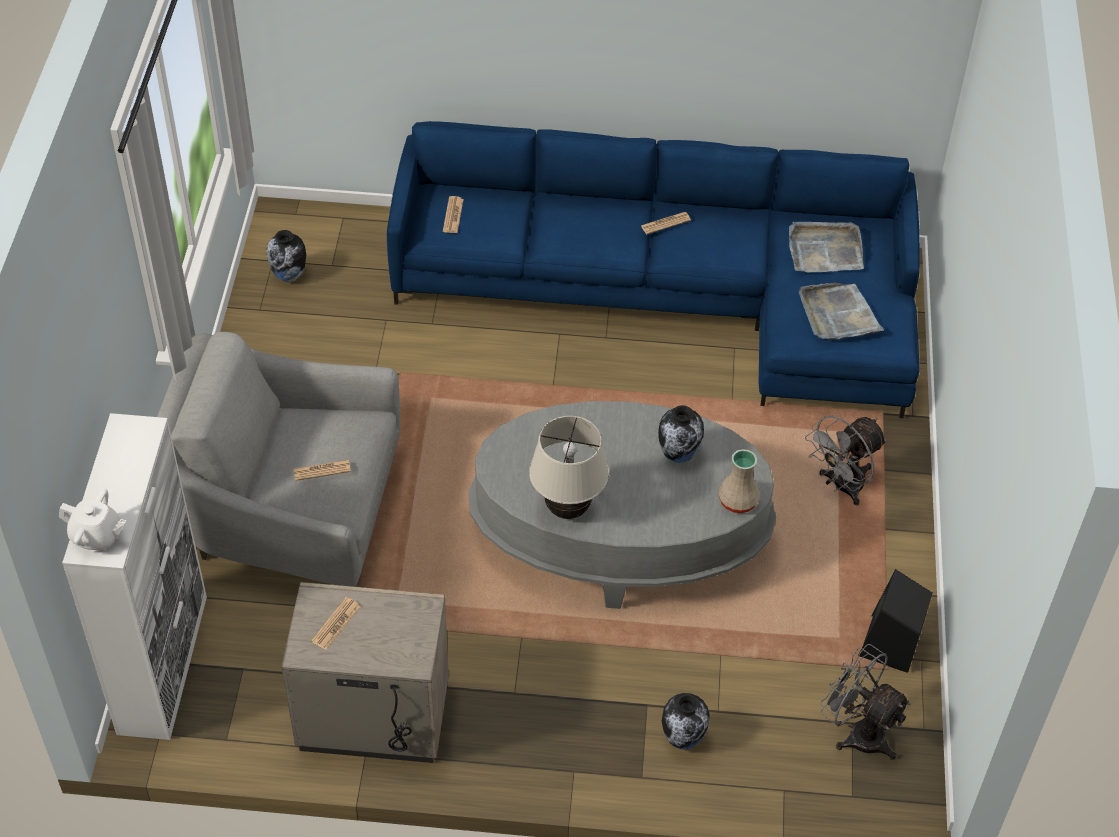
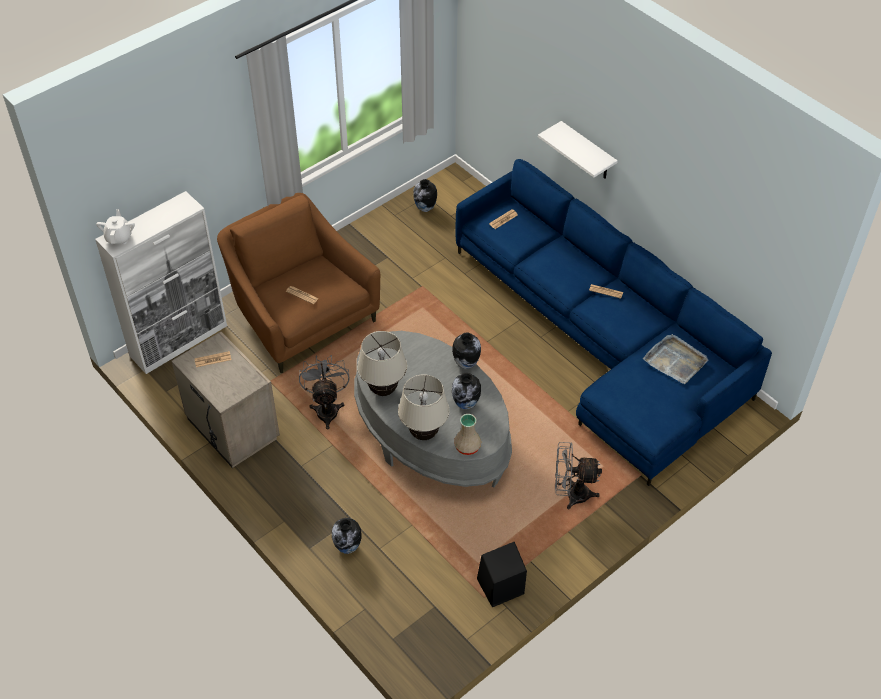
camera: 45 degrees right, 0 degrees up
white teapot [59,489,126,551] -> white teapot turned 150 degrees counterclockwise [96,209,135,244]
grey armchair [157,332,400,587] -> brown armchair [217,193,380,374]
grey tray [799,283,884,340] -> none
grey fan [820,644,911,760] -> grey fan moved to [299,355,350,430]
none -> beige table lamp [398,374,450,440]
none -> vase [452,332,481,369]
none -> white shelf [538,121,618,179]

